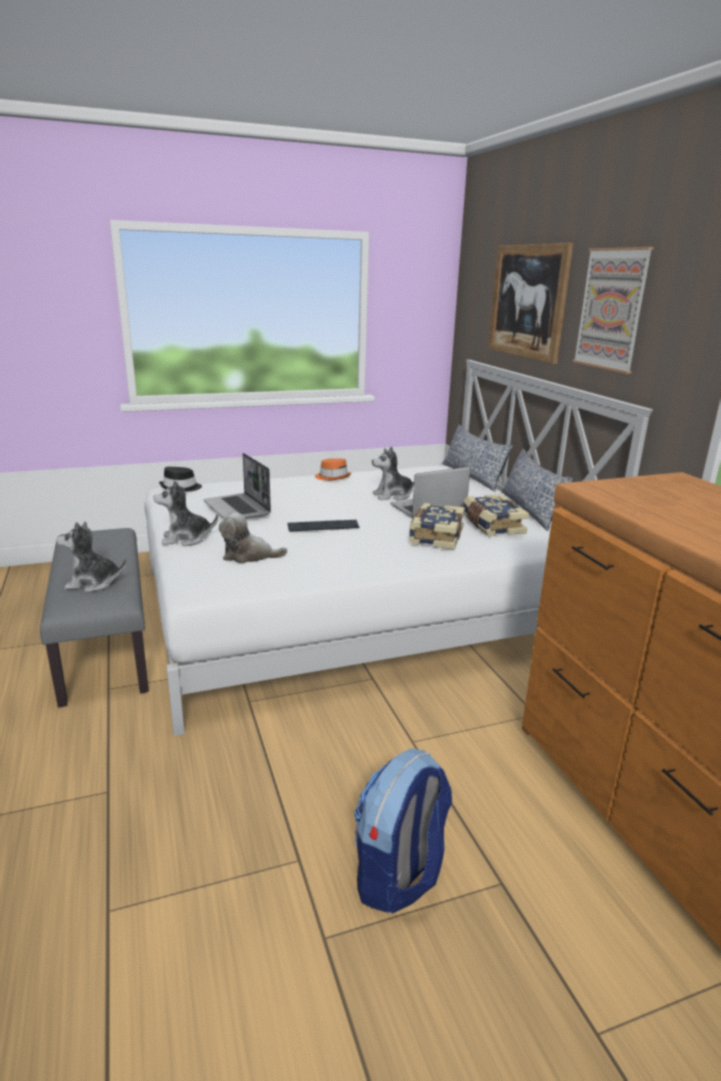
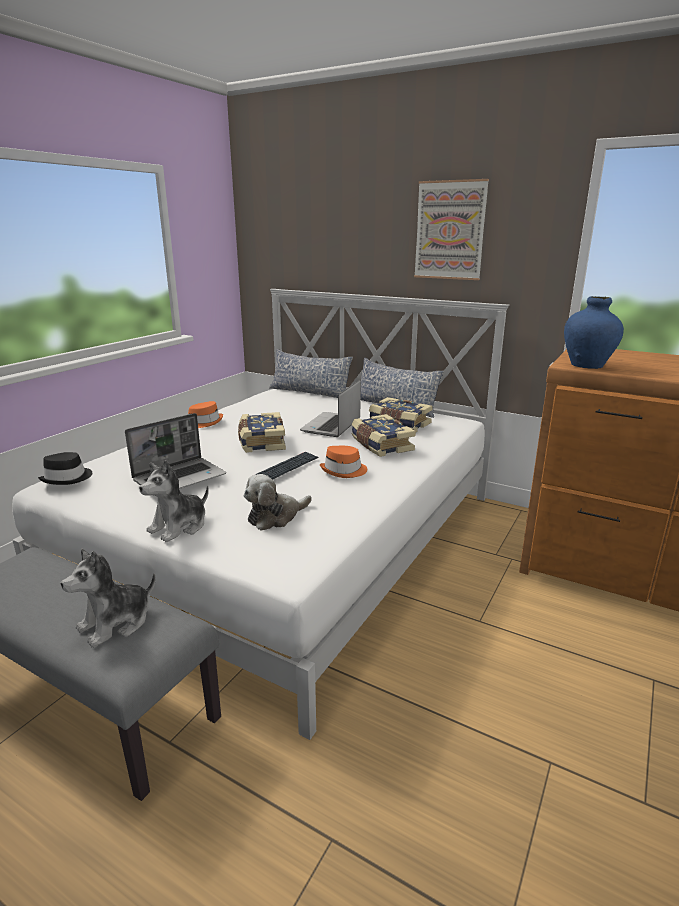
camera: 40 degrees left, 0 degrees up
laptop [203,453,271,519] -> laptop turned 60 degrees counterclockwise [125,413,226,496]
backpack [354,748,452,913] -> none
plush toy [372,446,414,501] -> none
picture [488,243,573,364] -> none
none -> book [238,412,286,453]
none -> orange hat [320,446,367,478]
none -> blue vase [564,296,624,369]

